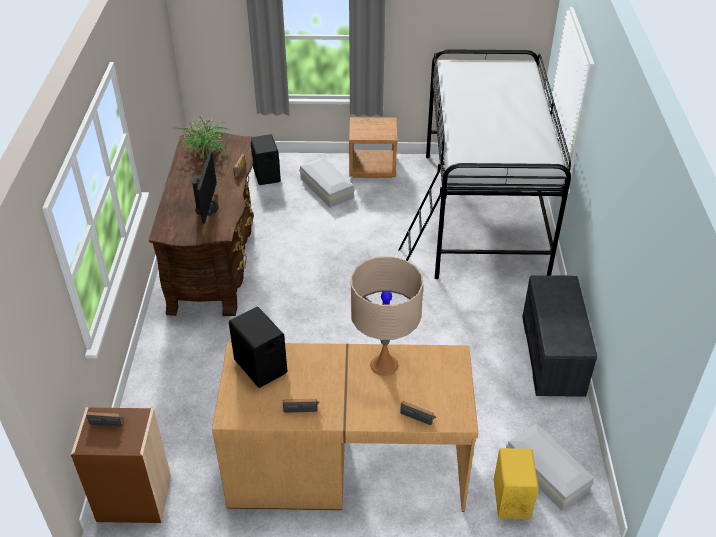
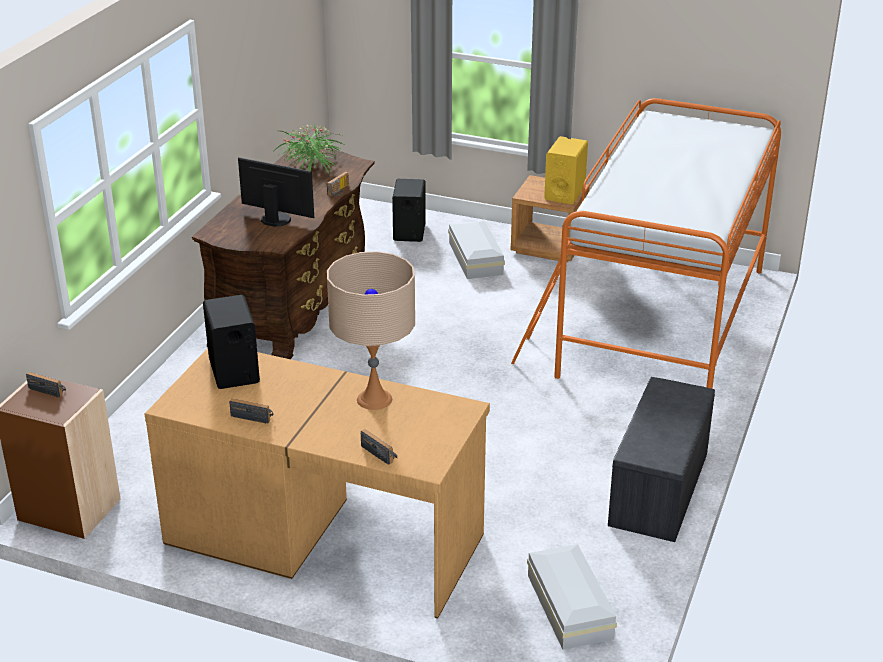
camera: 20 degrees right, 10 degrees down
monitor [192,150,218,224] -> monitor turned 90 degrees counterclockwise [238,157,314,227]
black bed [398,49,571,279] -> orange bed [511,98,781,389]
yellow speaker [494,448,539,519] -> yellow speaker moved to [544,136,588,204]

